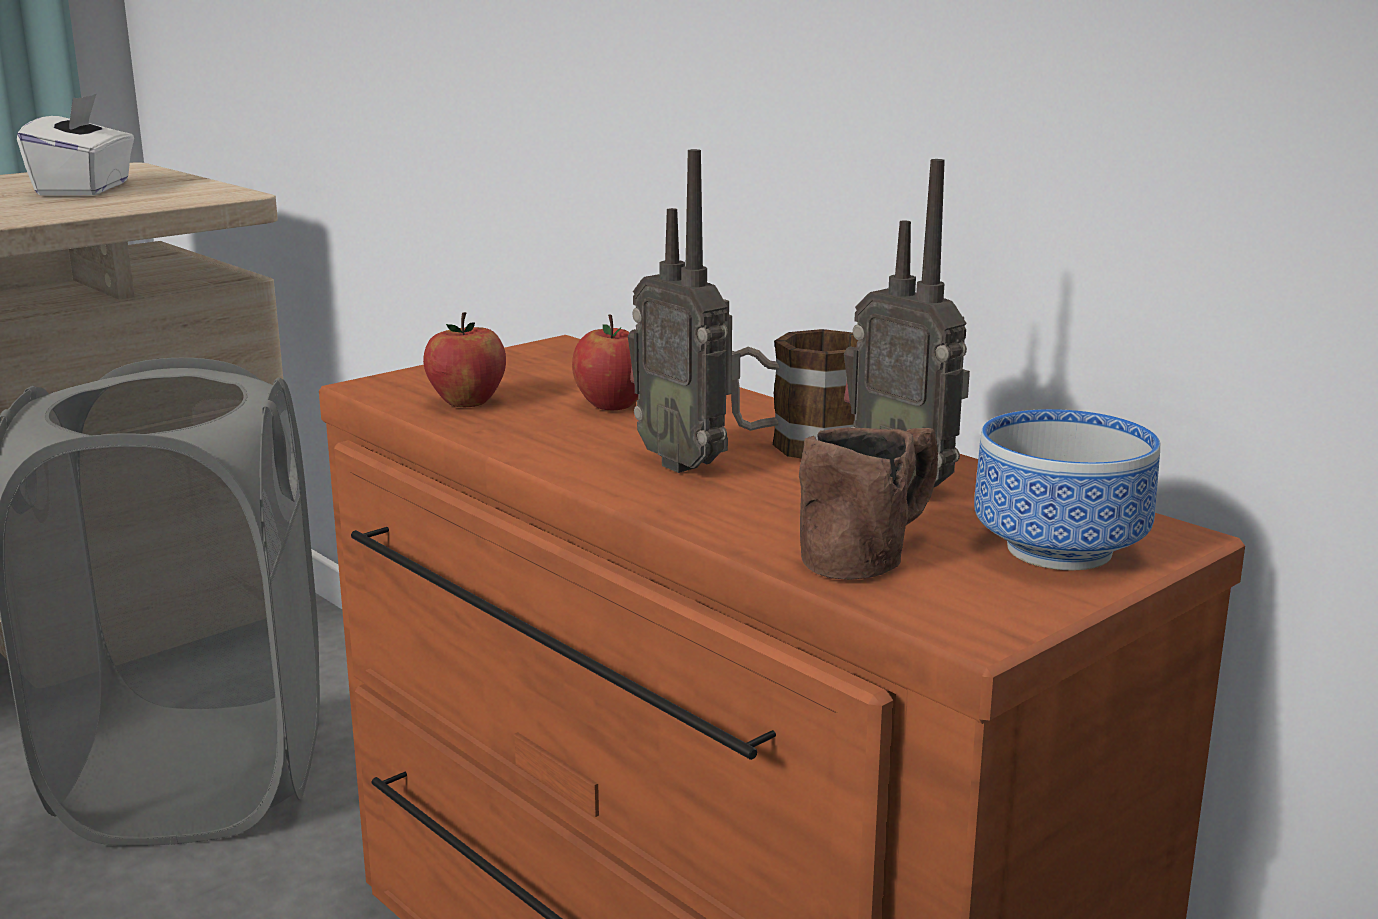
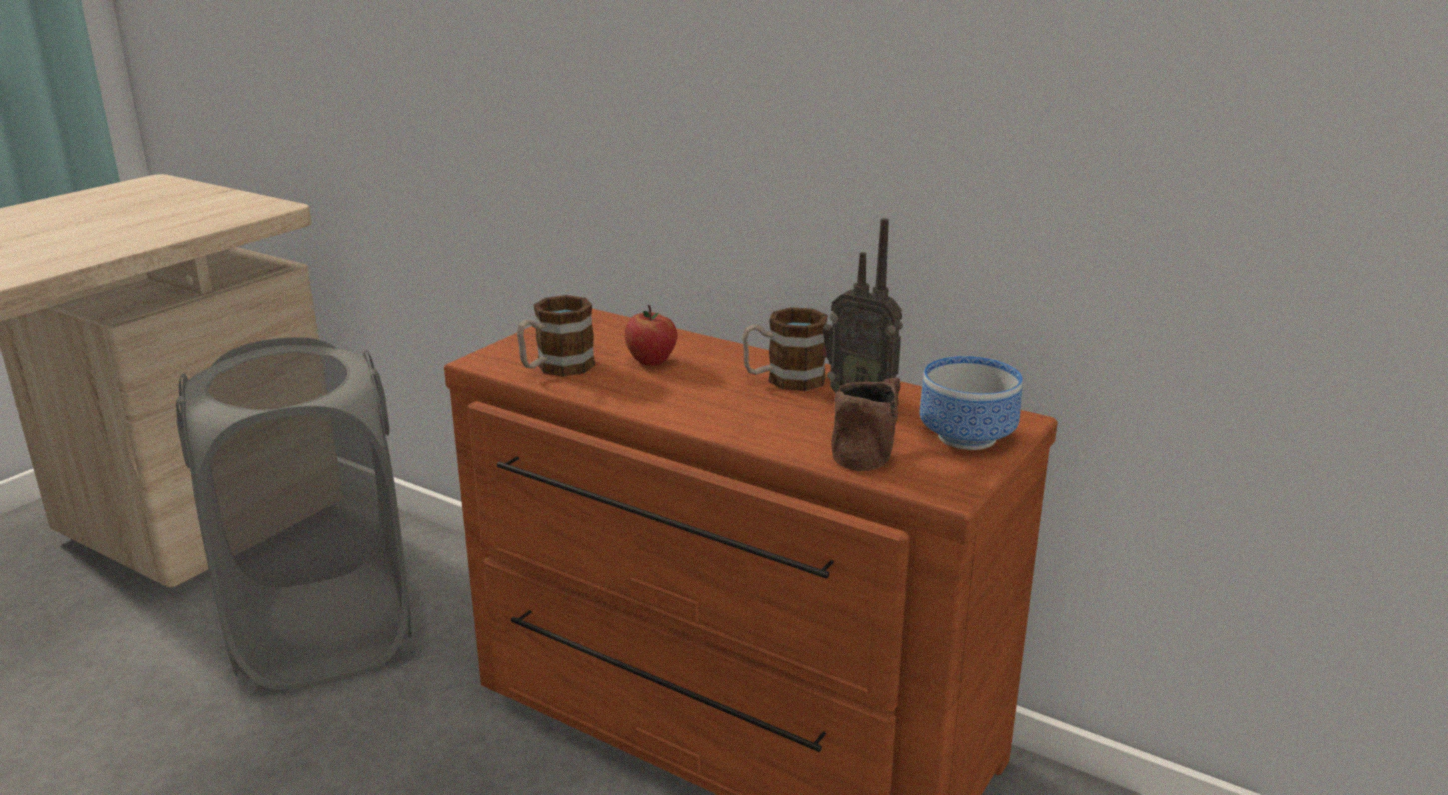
camera: 15 degrees left, 5 degrees up
white tissue box [17,94,134,196] -> none
apple [423,312,506,407] -> mug [517,295,595,376]
radio [628,149,740,473] -> none

